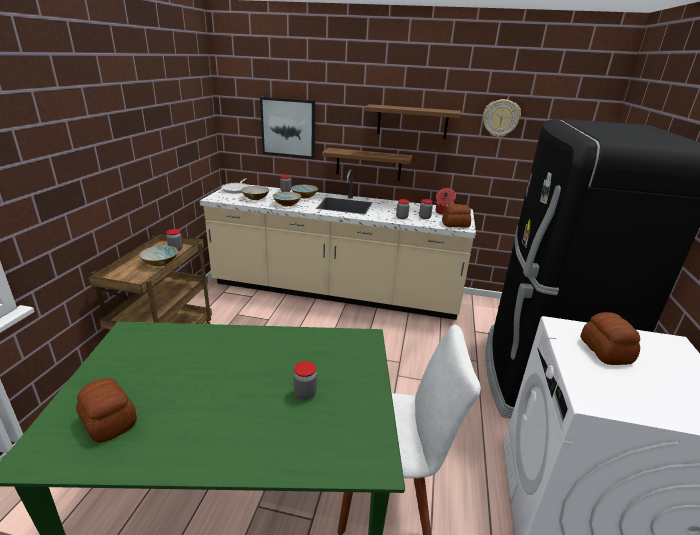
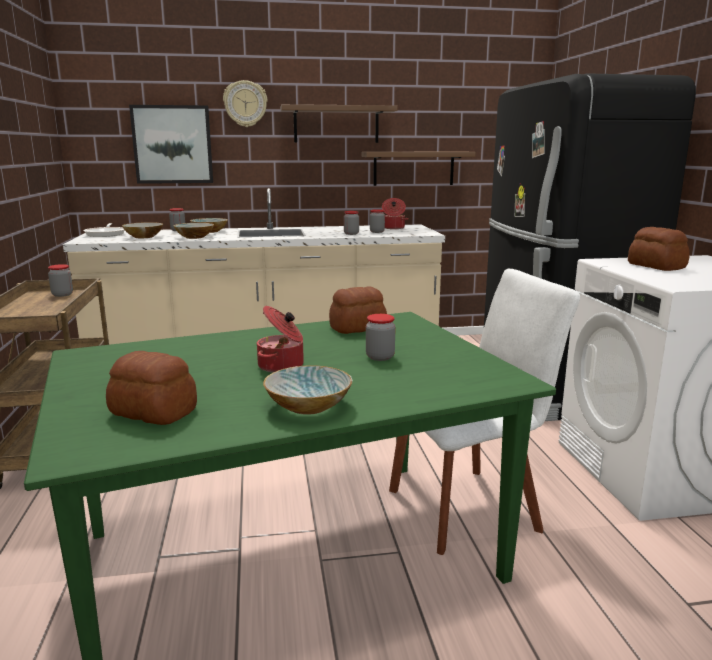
camera: 20 degrees left, 10 degrees down
bowl [139,246,178,266] -> bowl moved to [263,365,352,415]
brown shelf [322,148,412,181] -> brown shelf moved to [362,152,476,186]
bread [442,204,471,228] -> bread moved to [329,286,387,334]
wall clock [483,99,521,137] -> wall clock moved to [223,80,267,127]
none -> cooking pot [256,306,304,373]

